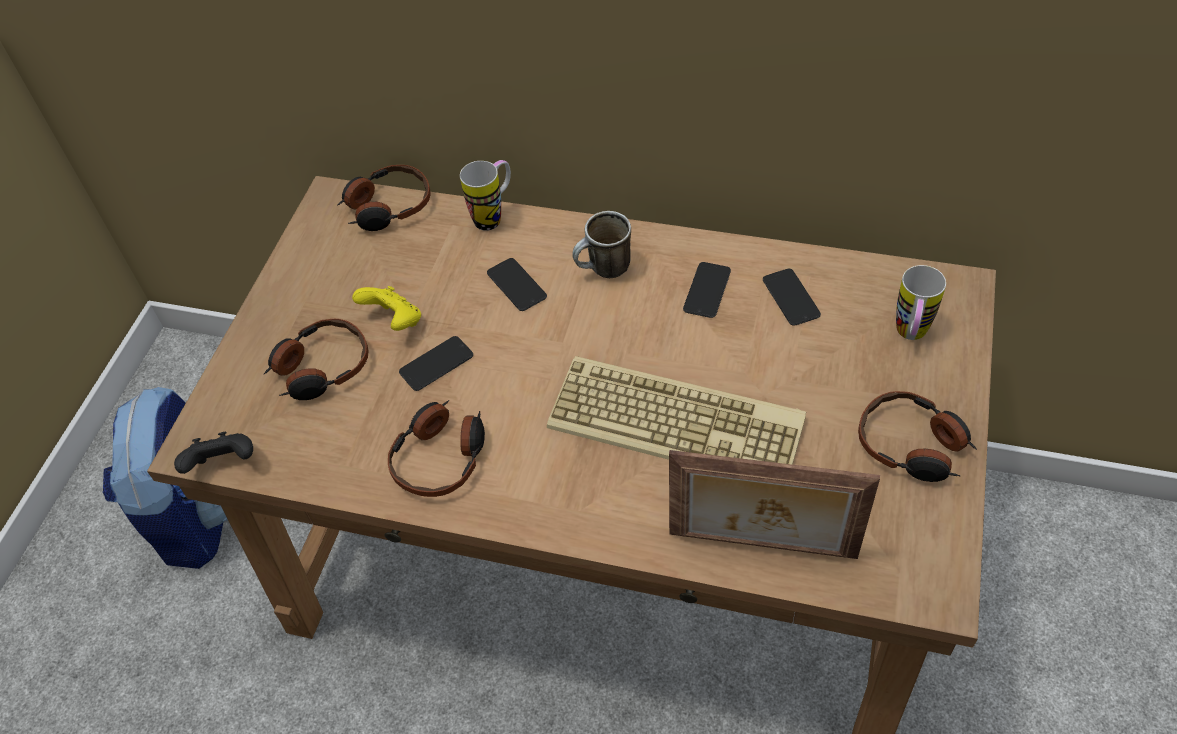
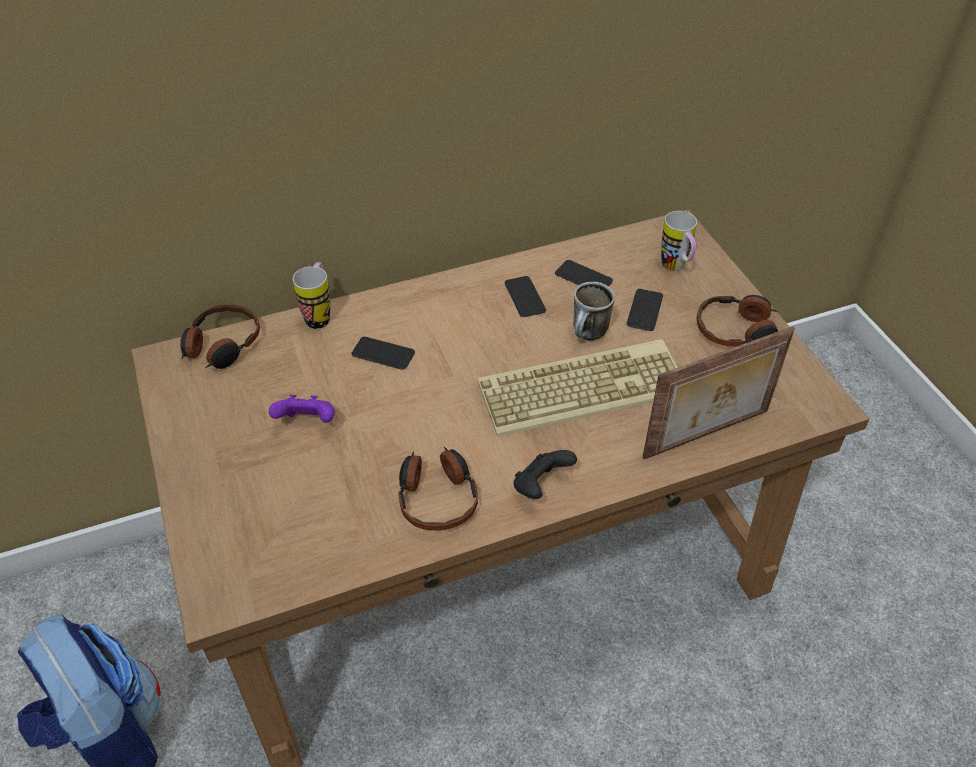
camera: 40 degrees left, 5 degrees down
black game controller [174,432,253,474] -> black game controller moved to [513,450,577,499]
headphones [264,319,369,400] -> none
yellow game controller [352,286,421,331] -> purple game controller [269,395,335,423]
phone [399,336,473,391] -> phone moved to [627,289,663,331]
mug [572,211,631,278] -> mug moved to [573,282,615,340]

